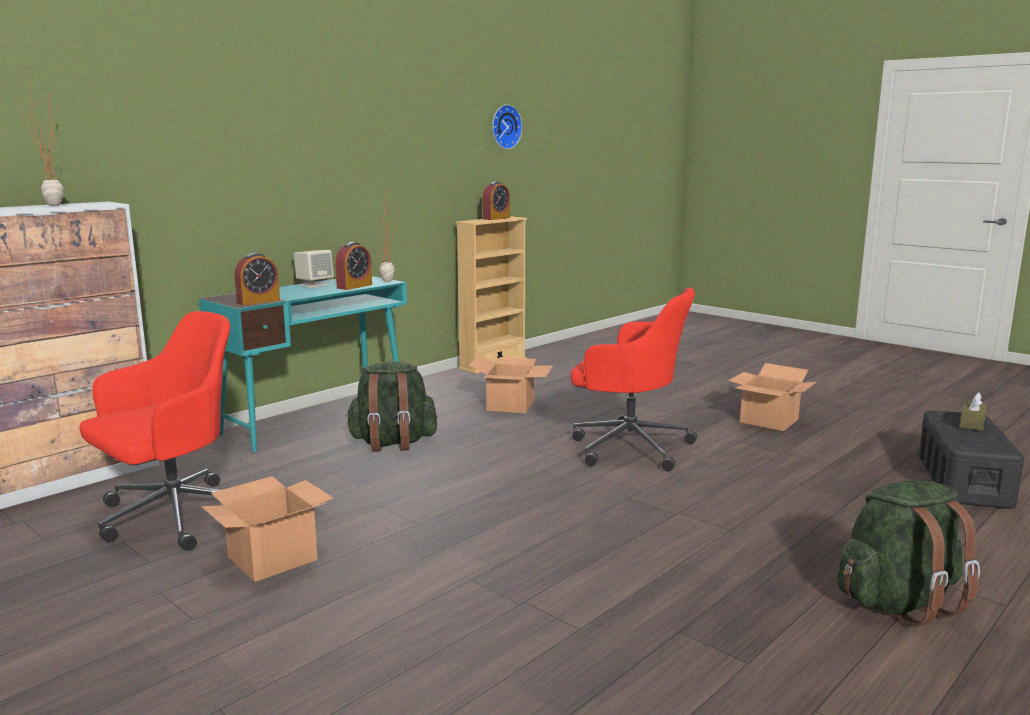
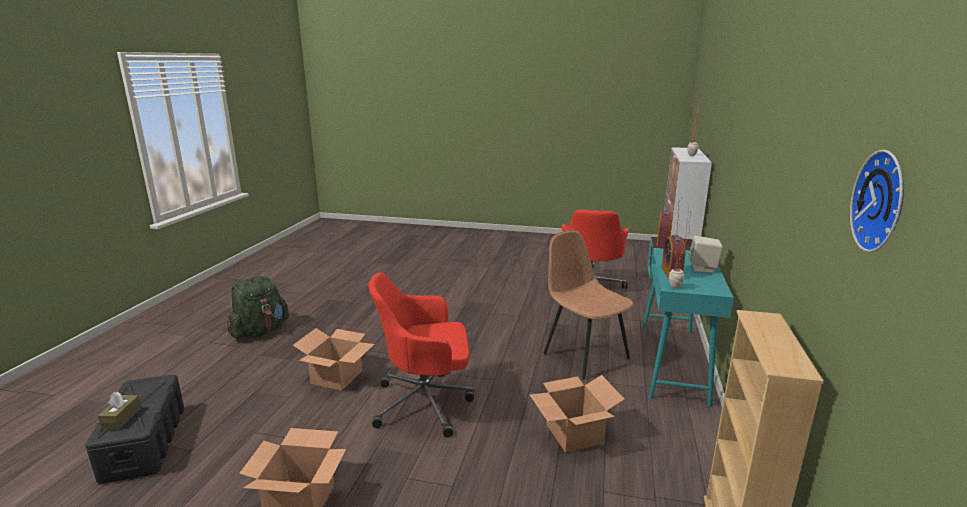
camera: 150 degrees right, 5 degrees up
cardboard box [201,476,333,582] -> cardboard box moved to [293,328,375,391]
green backpack [345,362,438,452] -> brown chair [543,230,634,379]
alarm clock [483,182,510,220] -> none

